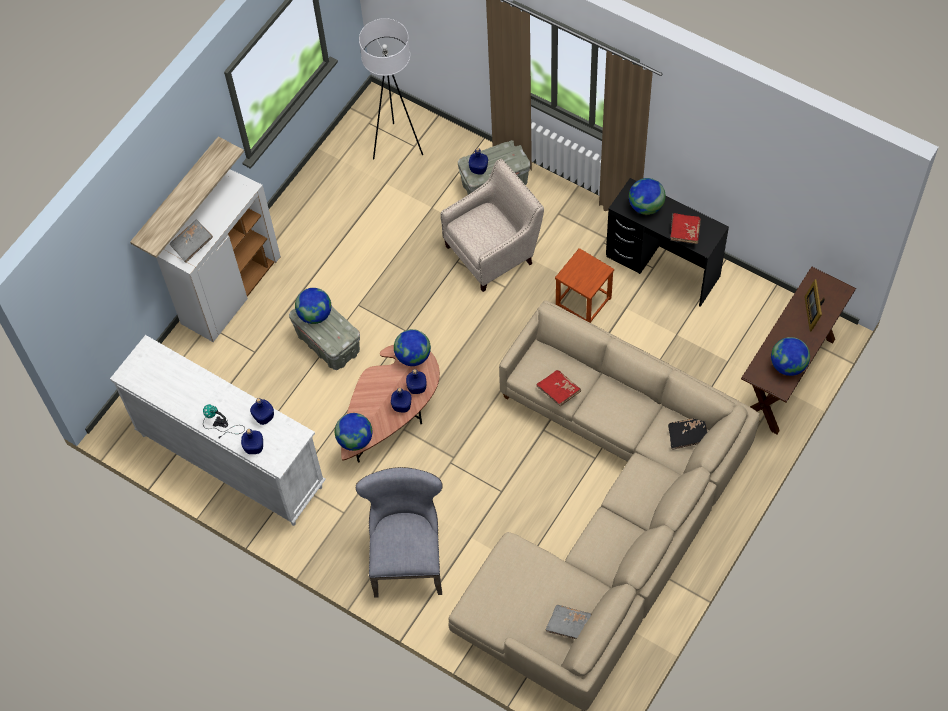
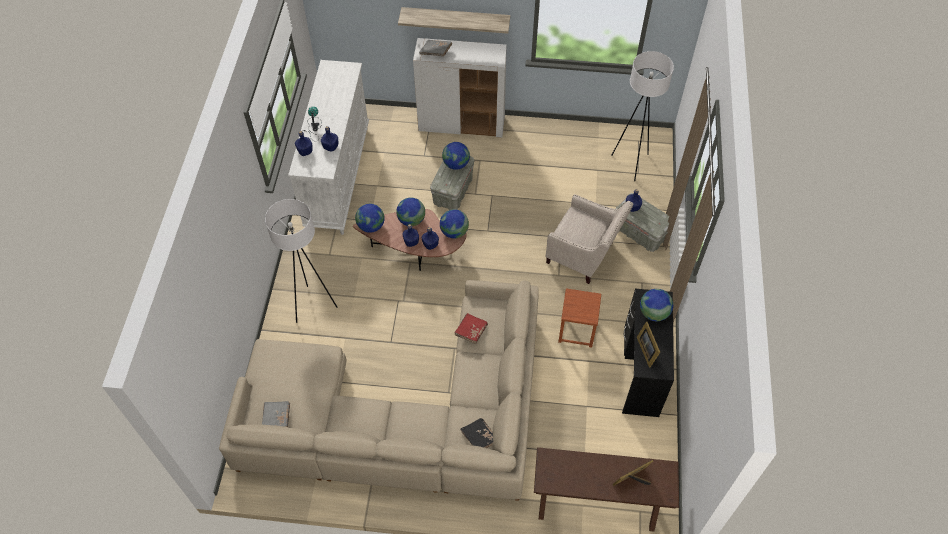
camera: 60 degrees right, 5 degrees down
grey chair [356,467,443,598] -> white floor lamp [265,199,338,323]
red book [670,213,701,244] -> picture frame [637,322,660,368]
globe [771,337,810,376] -> globe moved to [396,198,425,226]

